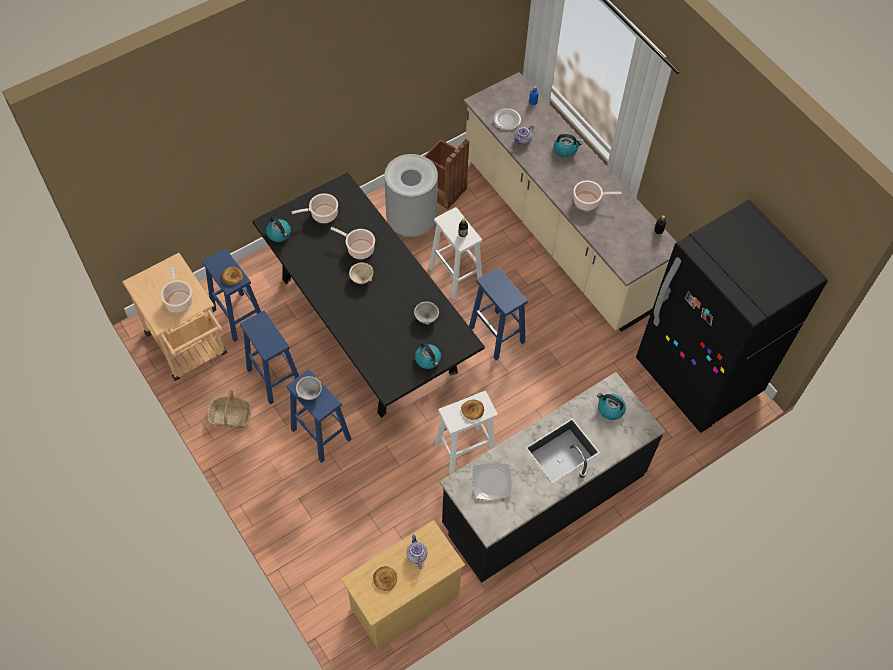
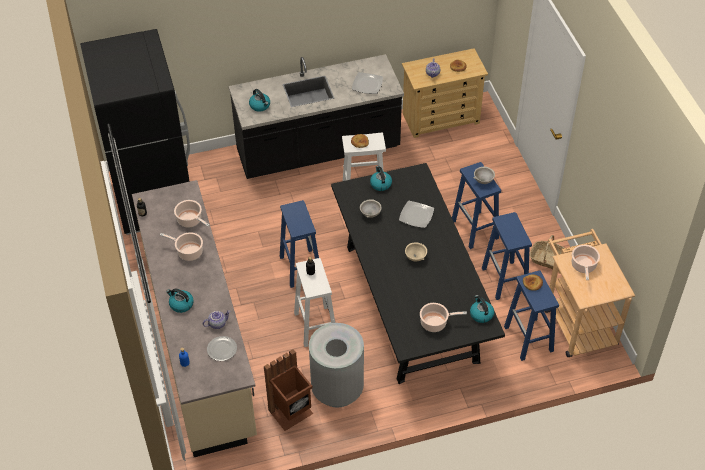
camera: 160 degrees left, 10 degrees down
cooking pot [331,227,375,259] -> cooking pot moved to [174,200,209,228]
none -> plate [399,201,434,228]

